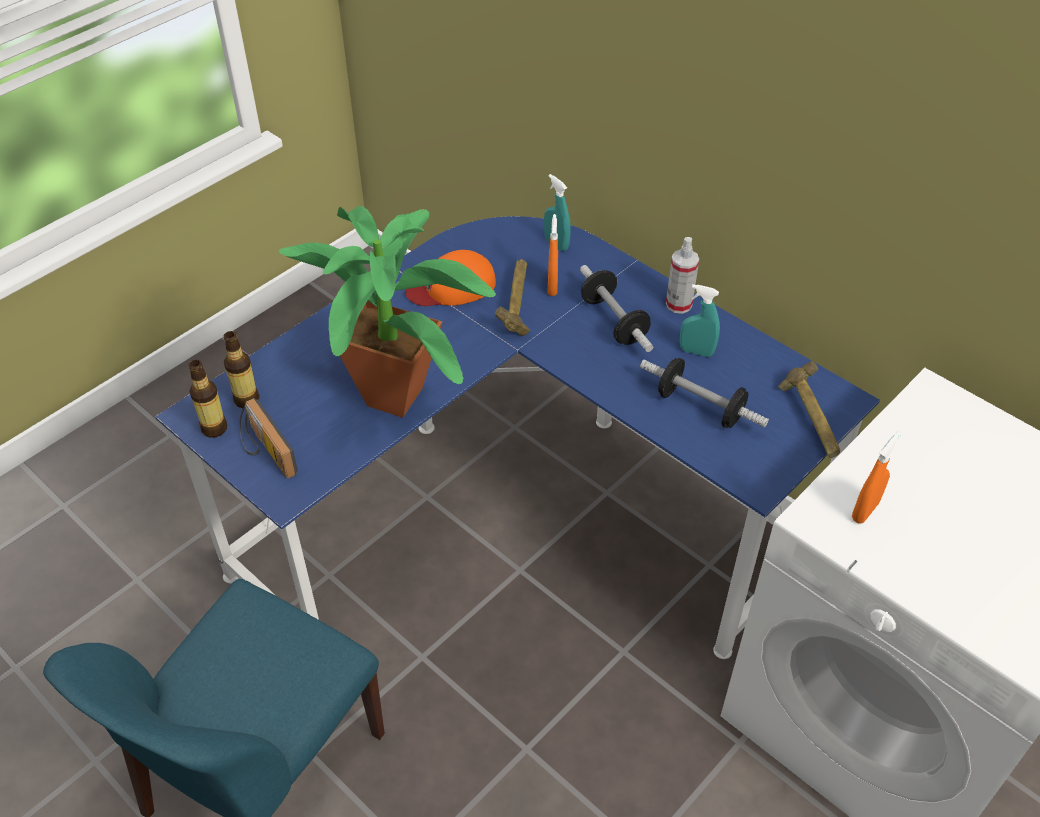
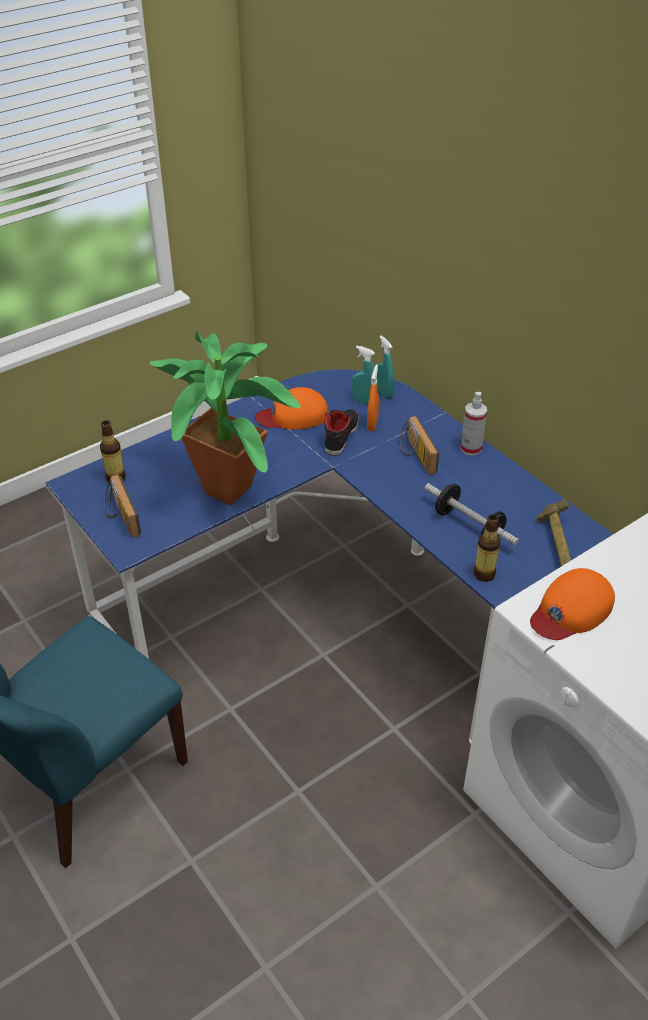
camera: 10 degrees right, 5 degrees down
bottle [188,360,227,438] -> bottle moved to [473,515,501,582]
hammer [495,259,530,336] -> black shoe [324,409,359,455]
dumbbell [580,265,653,352] -> radio [400,416,439,475]
turquoise spray bottle [680,284,720,357] -> turquoise spray bottle moved to [352,346,378,405]
orange spray bottle [852,431,901,523] -> orange cap [530,568,615,640]

